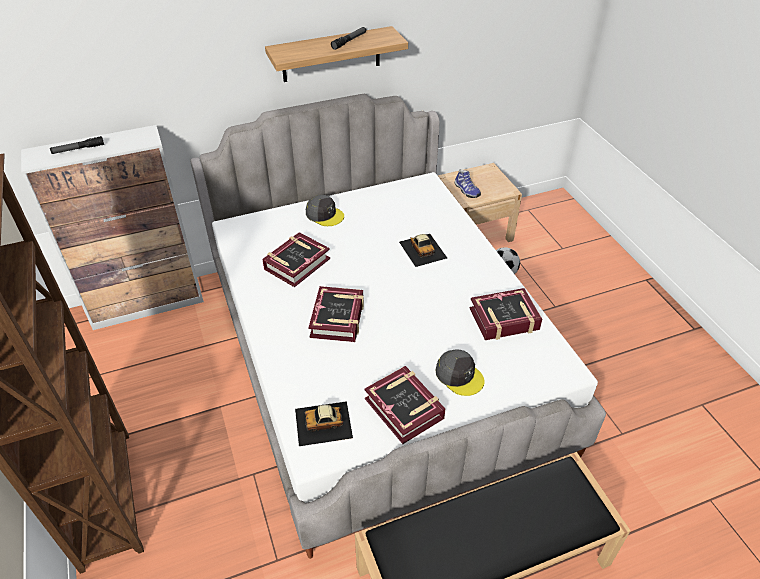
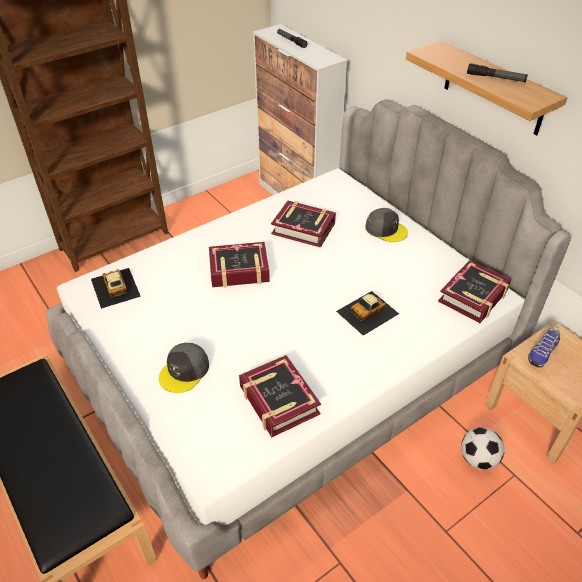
camera: 75 degrees right, 0 degrees up
grey cap [306,195,344,226] -> grey cap turned 75 degrees counterclockwise [365,208,408,242]
book [364,366,445,444] -> book moved to [438,260,511,323]

